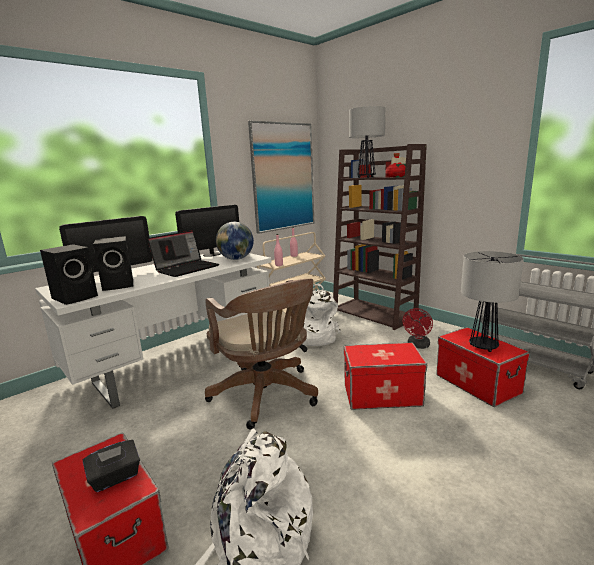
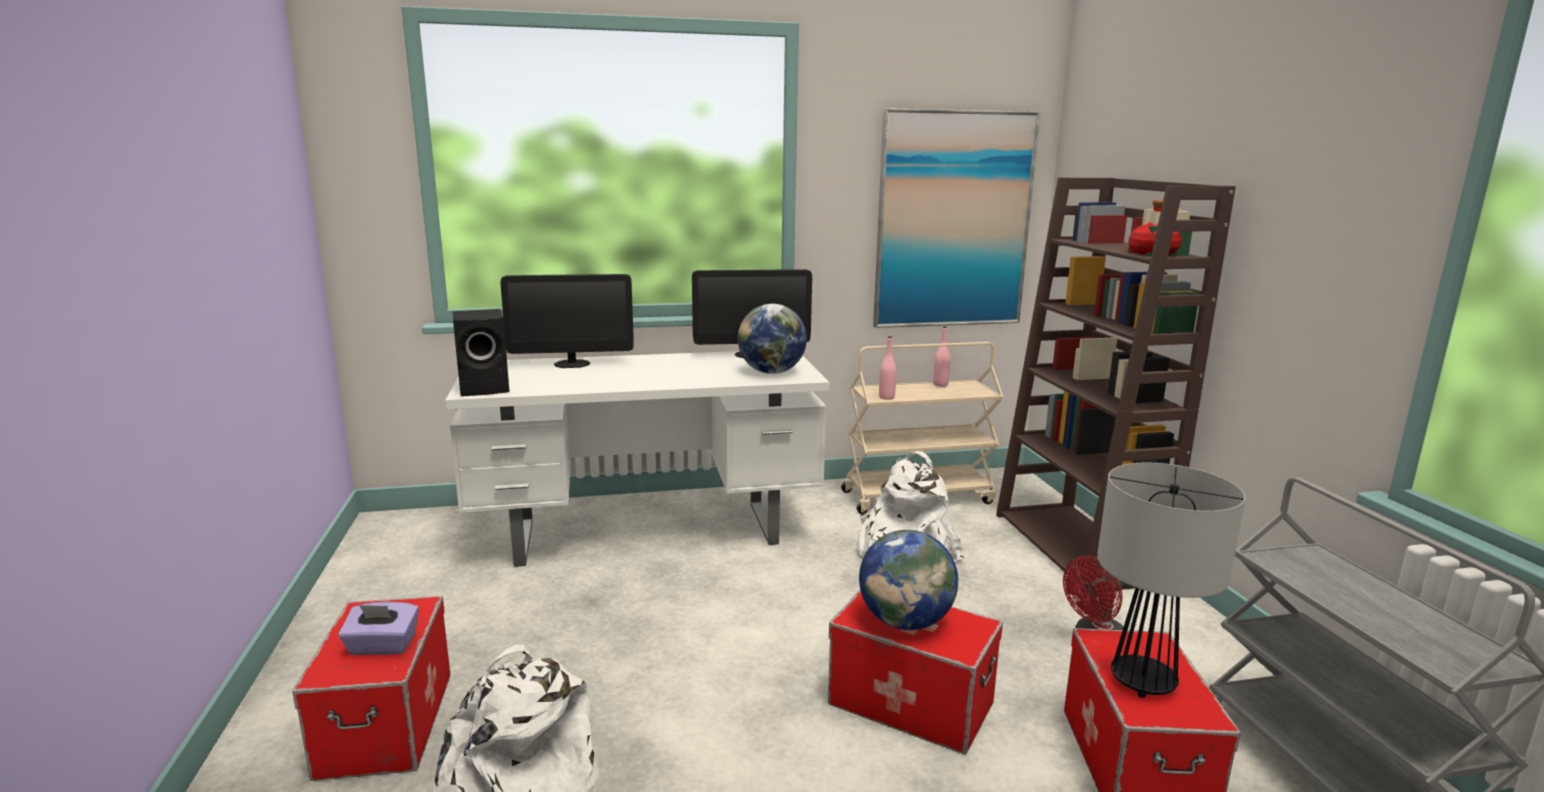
camera: 30 degrees right, 0 degrees up
black tissue box [83,440,140,492] -> purple tissue box [338,602,419,655]
black speaker [93,236,133,291] -> none
laptop [147,230,219,277] -> none
brown office chair [205,279,318,430] -> none
table lamp [349,106,385,178] -> none
none -> globe [859,530,958,630]

